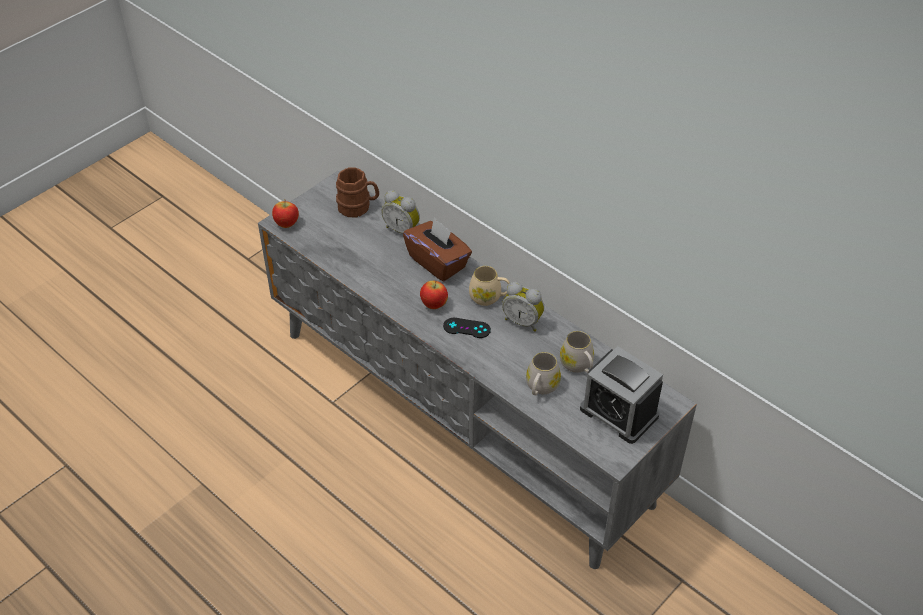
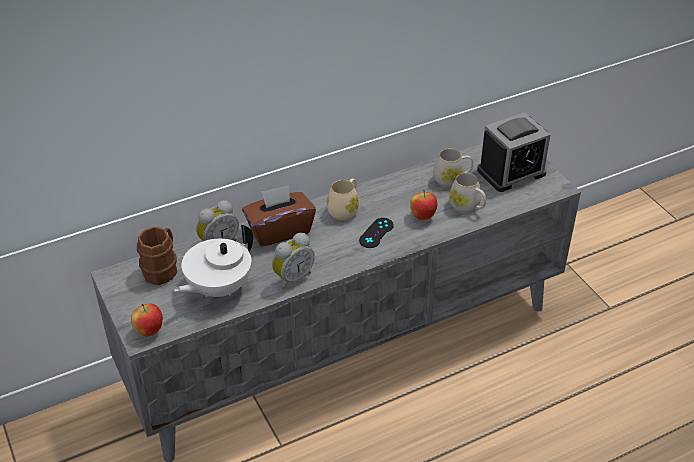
camera: 70 degrees left, 5 degrees down
apple [420,281,448,309] -> apple moved to [410,189,437,220]
alarm clock [502,282,544,332] -> alarm clock moved to [272,233,315,289]
none -> white teapot [174,225,253,298]

